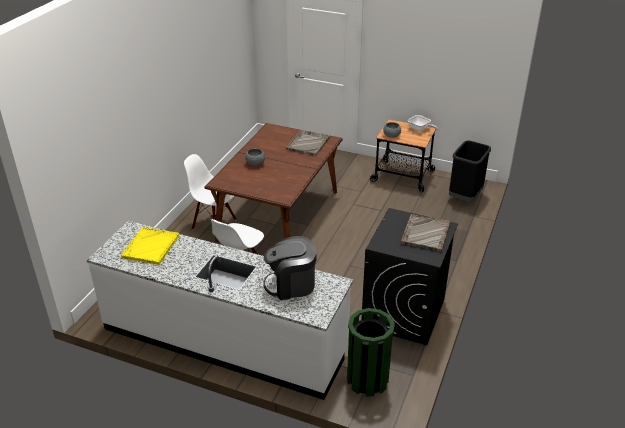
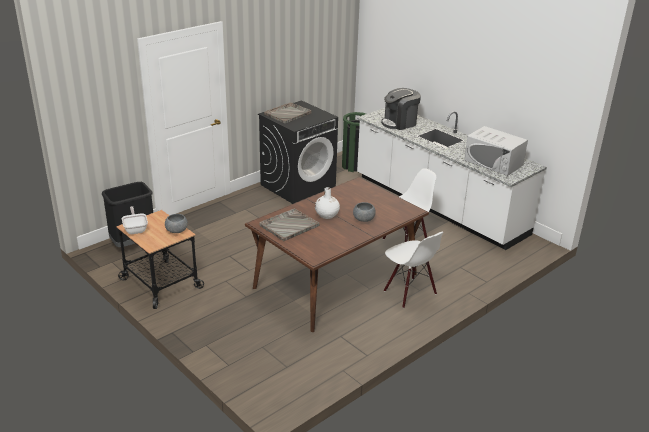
camera: 155 degrees left, 5 degrees down
yellow tray [121,227,179,265] -> white microwave [464,126,528,176]
coffee machine [263,236,317,300] -> coffee machine turned 135 degrees clockwise [381,88,421,130]
none -> white vase [315,187,340,219]

